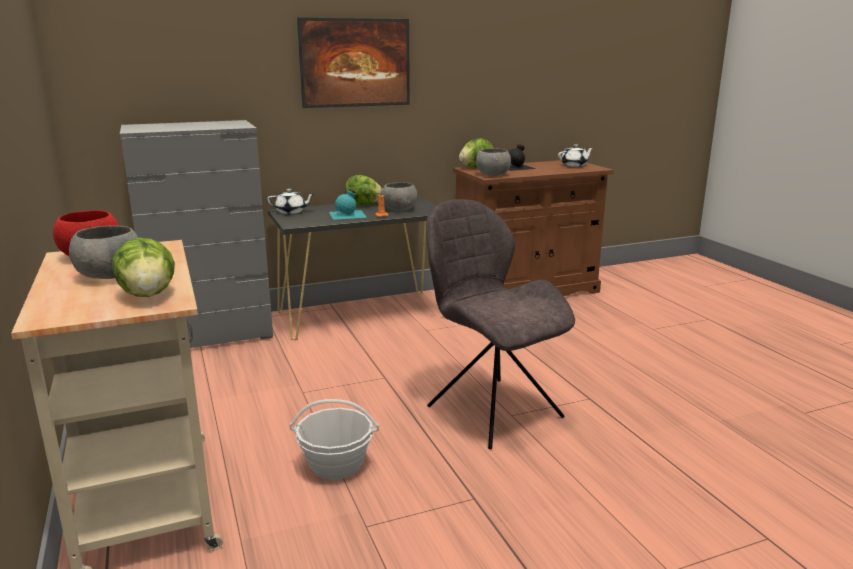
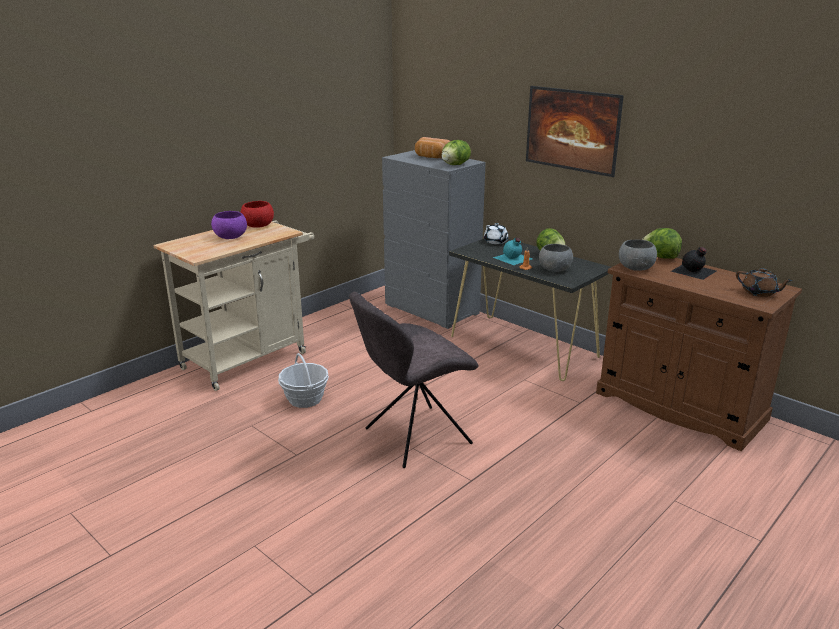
camera: 65 degrees right, 5 degrees up
grey bowl [69,225,138,279] -> purple bowl [211,211,247,239]
lettuce [112,238,175,297] -> lettuce moved to [441,140,471,165]
grey chair [426,199,575,449] -> grey chair turned 150 degrees counterclockwise [349,292,479,468]
white teapot [558,144,593,167] -> brown teapot [736,268,793,297]
none -> bread [415,137,450,158]

